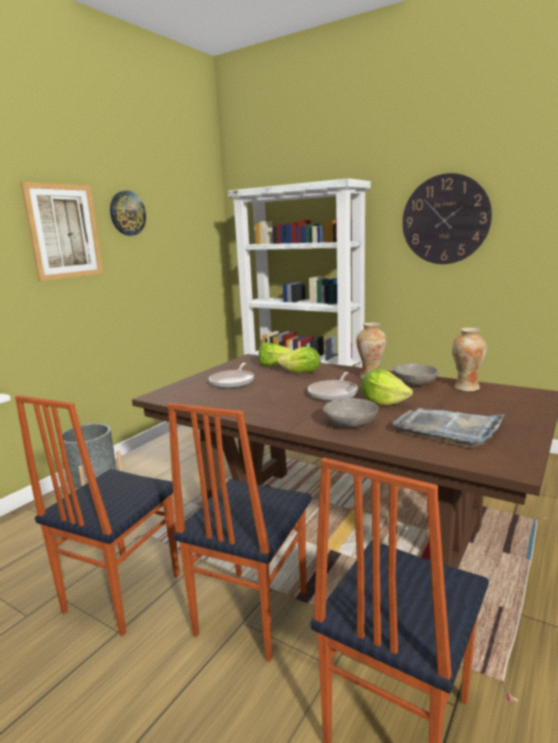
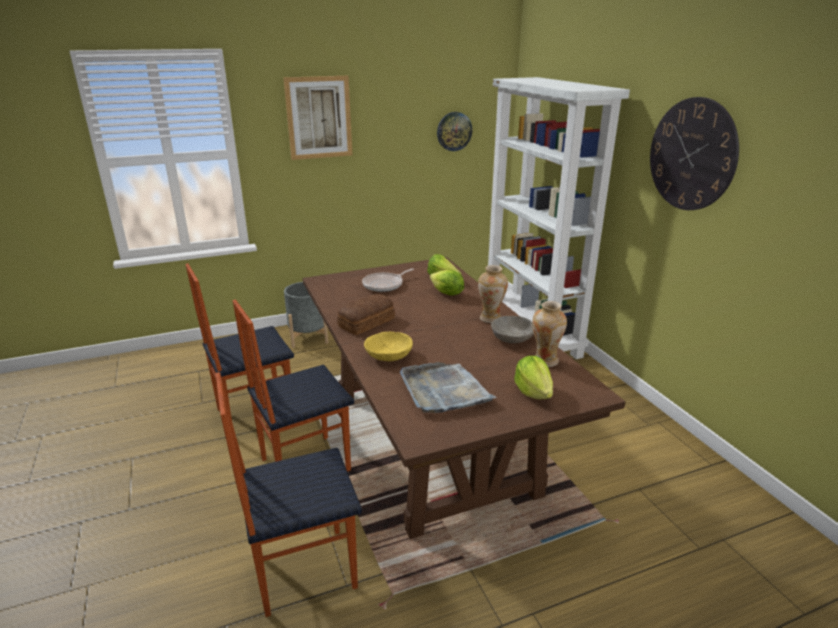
camera: 35 degrees right, 10 degrees up
wall clock [110,191,146,236] -> wall clock moved to [437,112,472,151]
frying pan [308,372,358,401] -> none
grey bowl [323,398,379,428] -> yellow bowl [364,332,413,361]
lettuce [361,369,413,405] -> lettuce moved to [514,356,553,399]
none -> bread [337,294,395,335]

